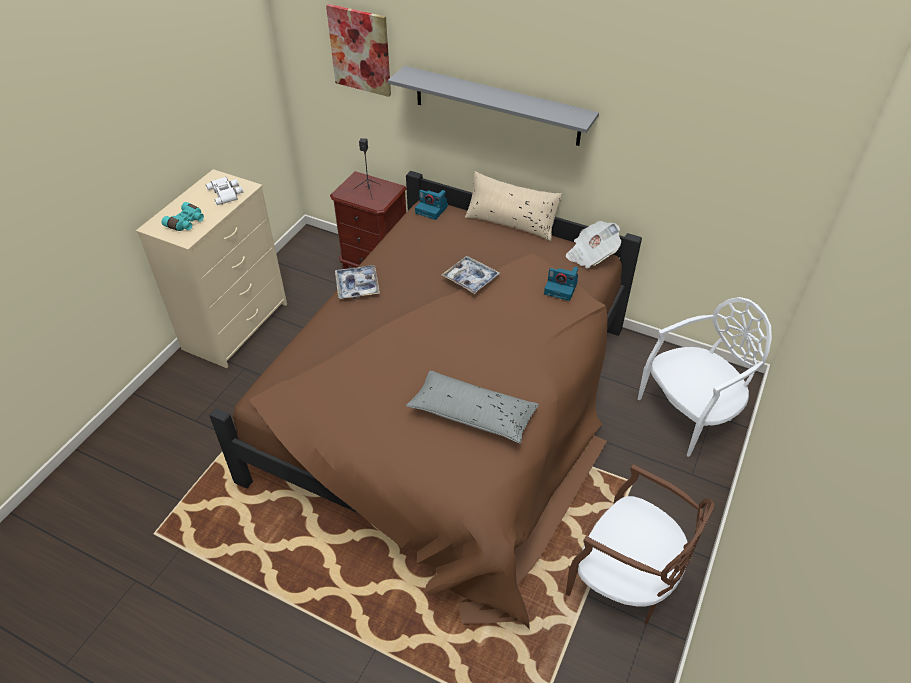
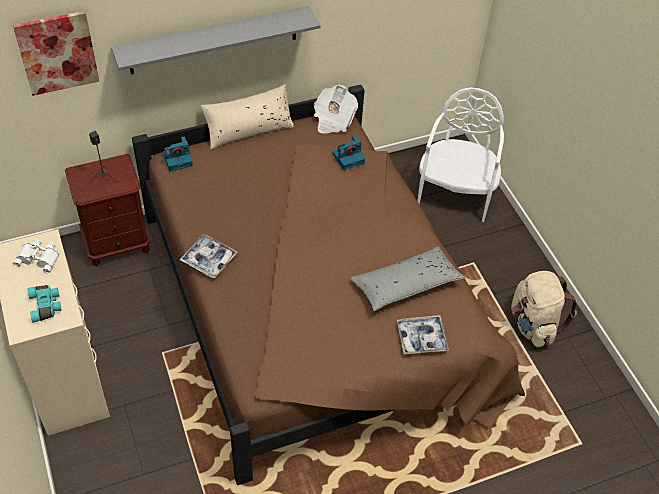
camera: 50 degrees left, 5 degrees up
tray [442,256,500,294] -> tray moved to [397,315,449,355]
brown chair [566,464,715,625] -> beige backpack [511,271,577,347]

